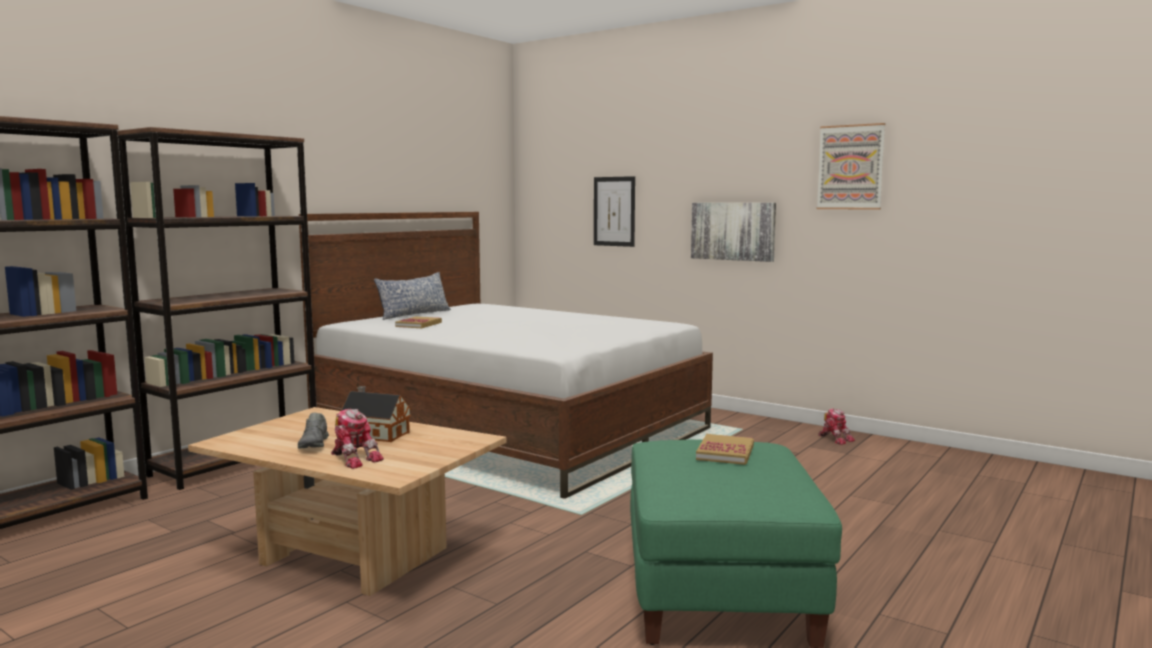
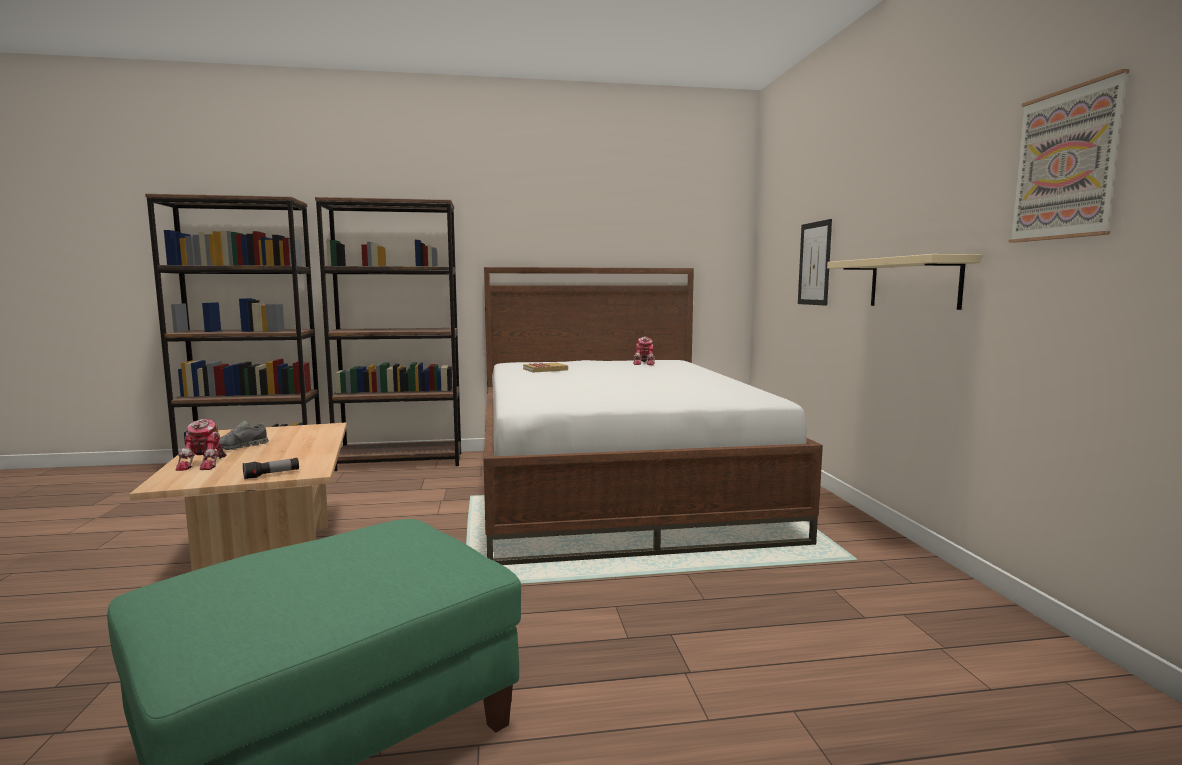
camera: 45 degrees right, 0 degrees up
toy house [341,386,411,442] -> none
pillow [374,272,451,320] -> none
picture [691,203,776,262] -> beige shelf [827,254,981,310]
book [696,434,754,465] -> none
toy robot [818,409,855,445] -> toy robot moved to [633,336,655,365]
none -> flashlight [243,458,299,479]

